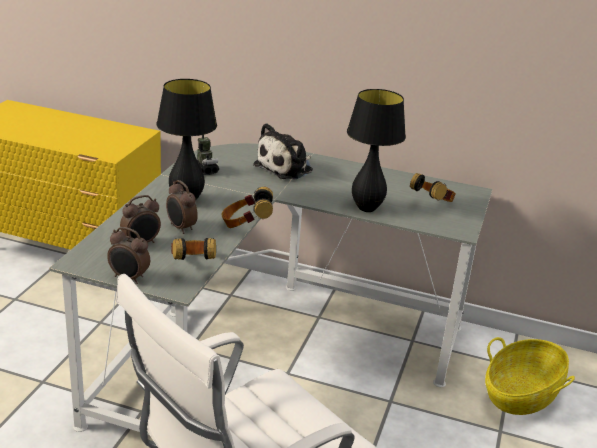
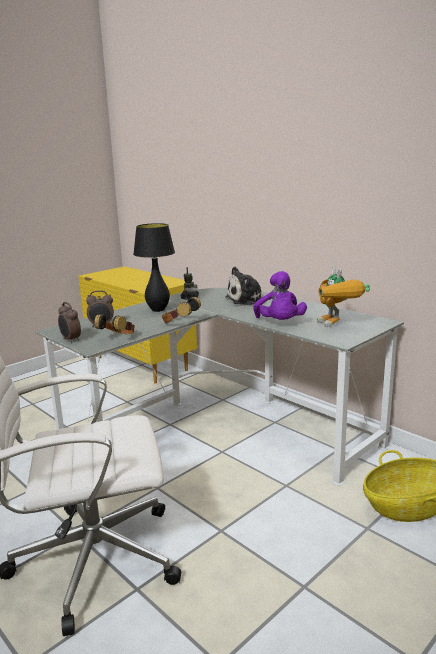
camera: 30 degrees right, 10 degrees down
alarm clock [166,180,198,234] -> none
black table lamp [347,89,406,212] -> purple plush toy [253,271,307,320]
headphones [410,173,456,202] -> toy robot [317,266,370,327]

